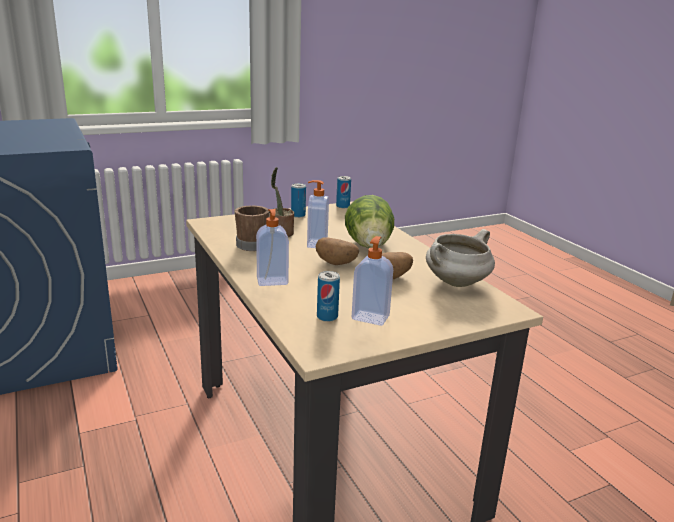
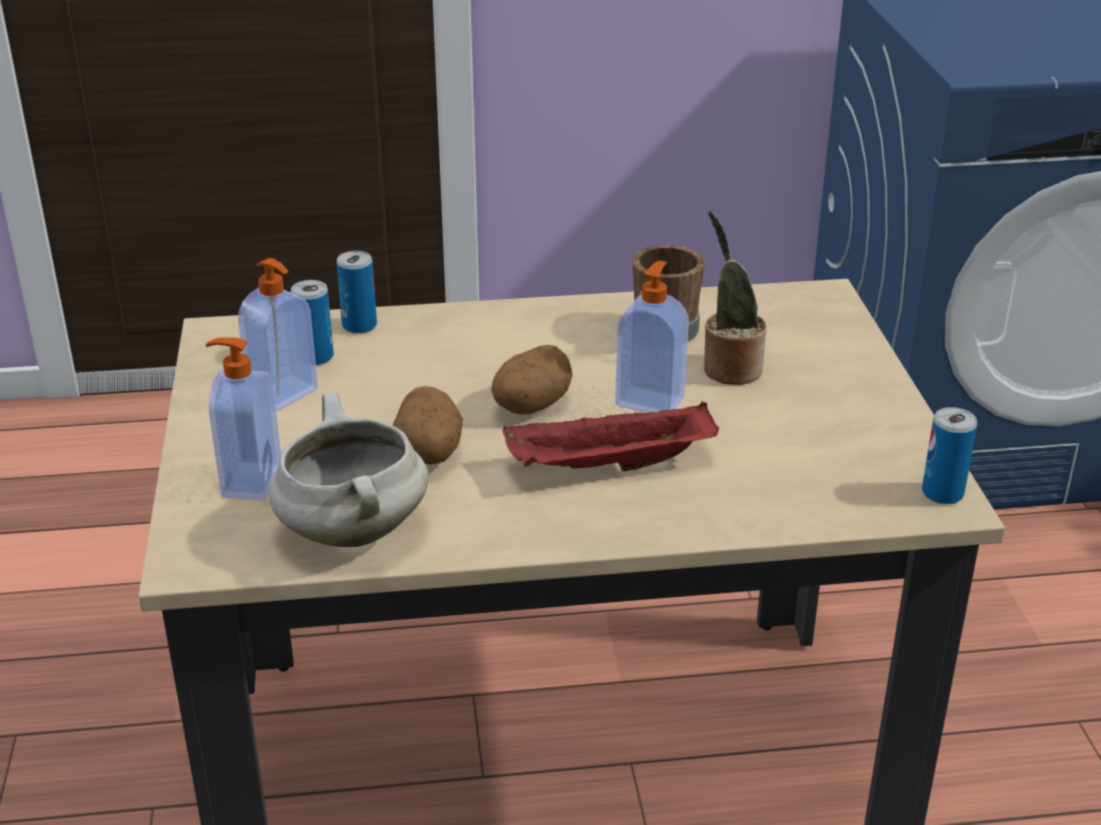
camera: 110 degrees right, 10 degrees up
soap dispenser [256,209,289,286] -> soap dispenser moved to [206,337,281,501]
can [291,183,306,218] -> can moved to [337,251,377,334]
lettuce [345,195,394,248] -> red tray [503,402,719,471]

